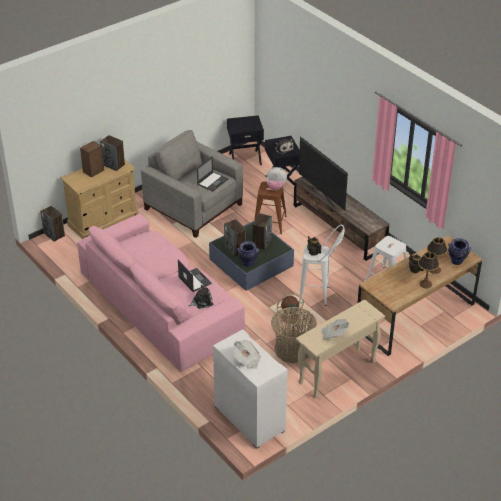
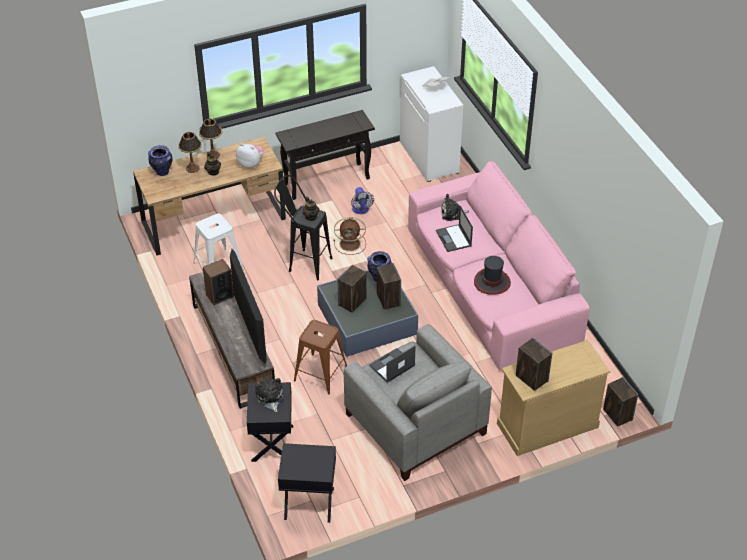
camera: 165 degrees left, 5 degrees up
speaker [80,141,104,178] -> speaker moved to [203,259,234,305]
plush toy [266,167,287,191] -> plush toy moved to [236,143,263,169]
basket [271,307,317,363] -> fan [351,187,374,214]
beige console table [296,299,385,398] -> black console table [276,110,375,200]
white stool [299,225,345,306] -> black stool [274,175,333,280]
newspaper [321,319,349,339] -> none
none -> hat [474,256,511,295]

